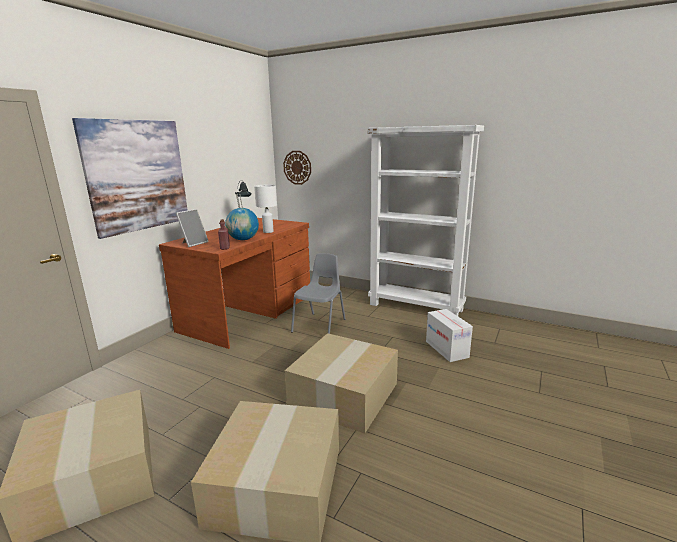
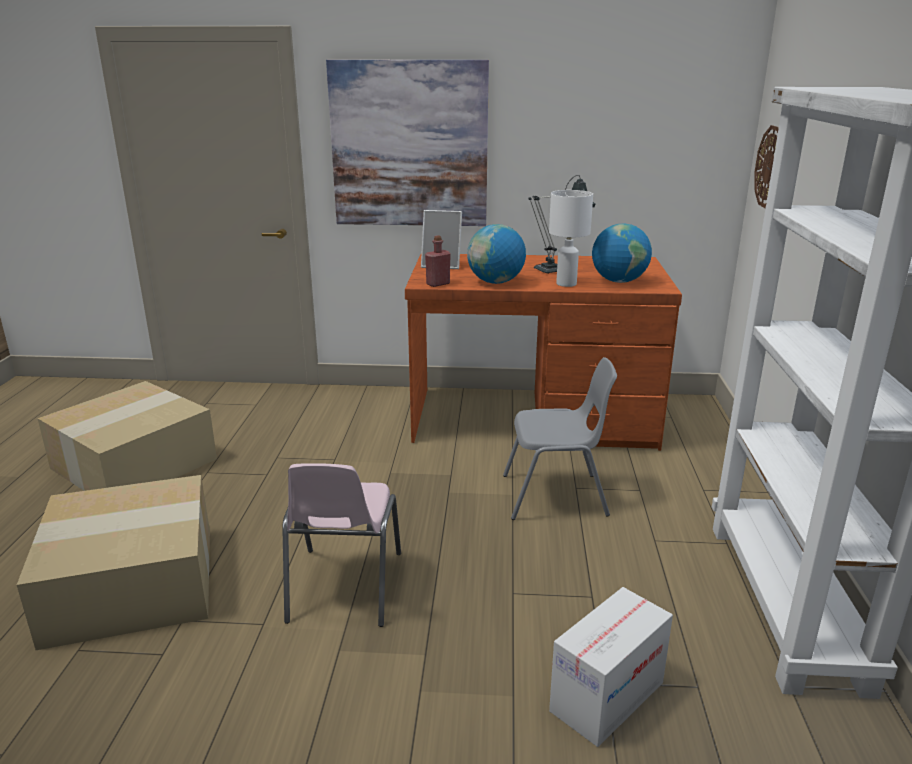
camera: 65 degrees right, 5 degrees up
cardboard box [285,333,398,434] -> pink chair [282,463,401,627]
none -> globe [592,223,652,283]

